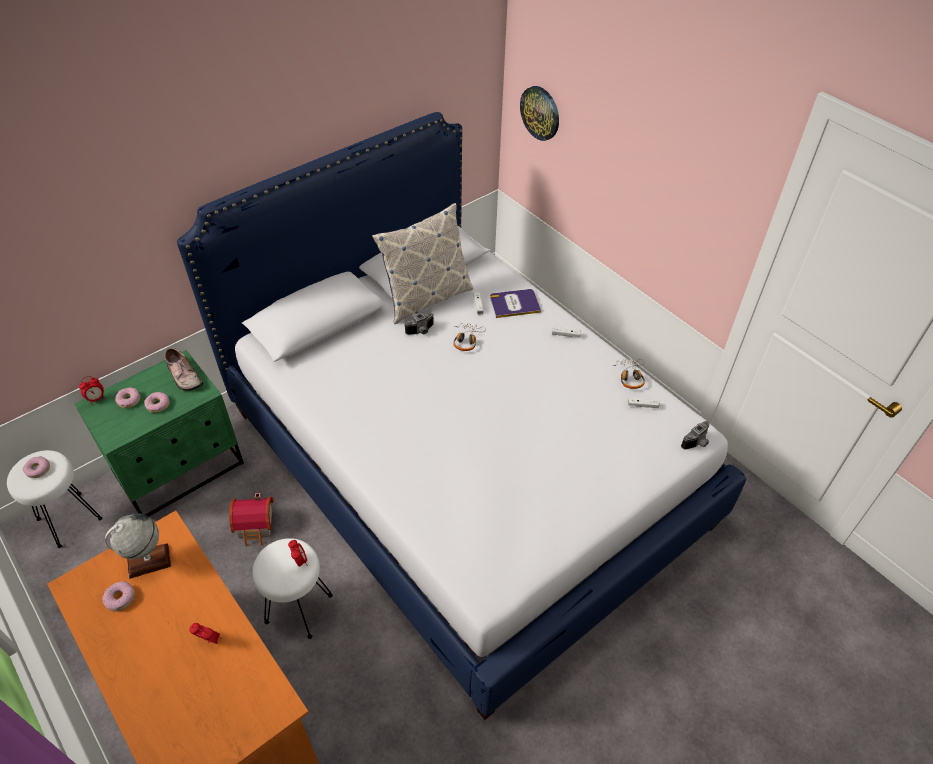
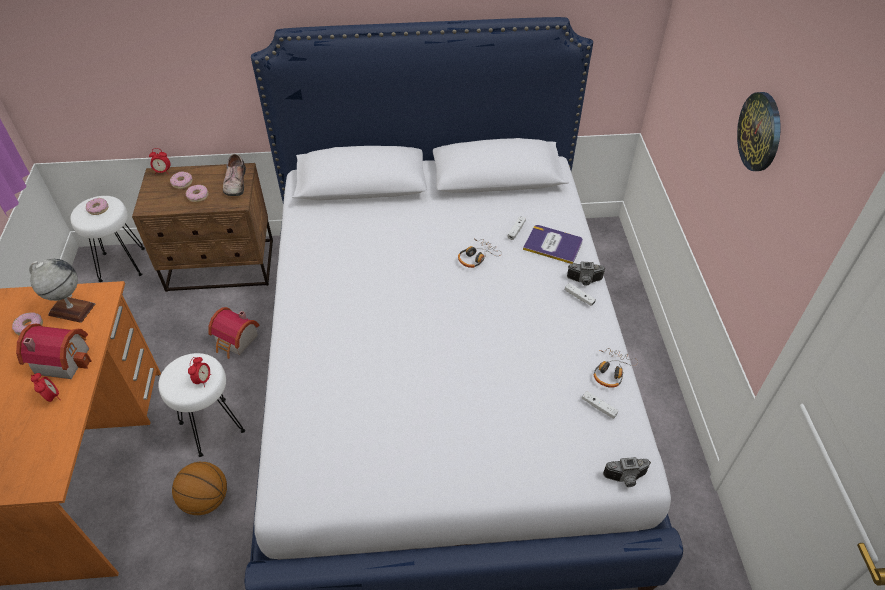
camera: 35 degrees right, 0 degrees up
green nightstand [74,350,244,516] -> brown nightstand [132,163,273,292]
pillow [372,203,473,324] -> none
camera [404,313,434,335] -> camera moved to [567,262,606,286]
wall clock [520,86,559,141] -> wall clock moved to [737,92,780,171]
none -> toy house [16,324,92,379]
none -> basketball [172,462,227,515]

